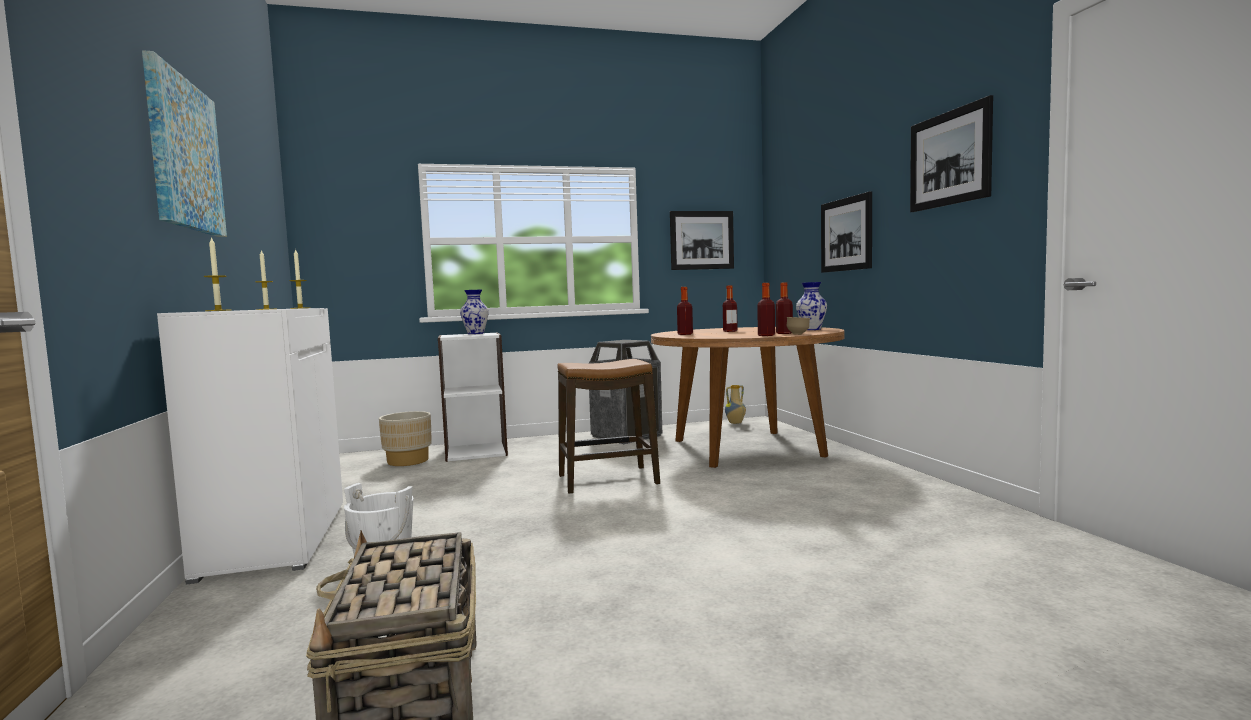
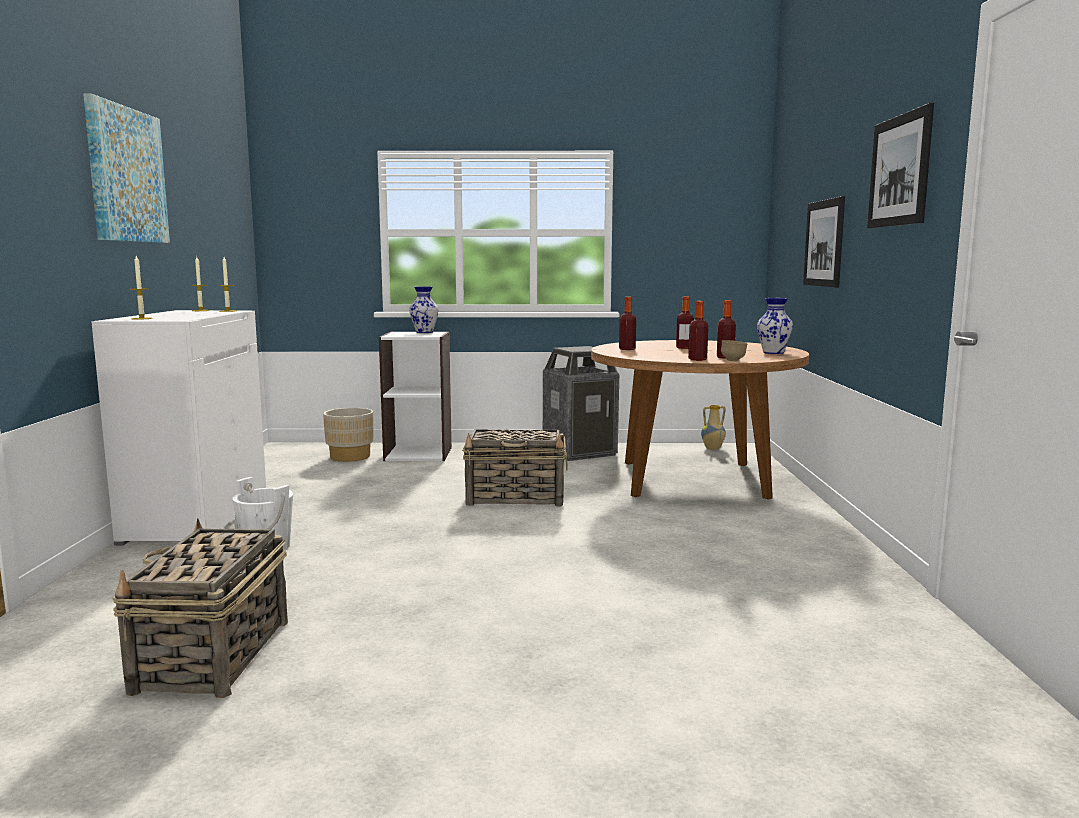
camera: 15 degrees right, 5 degrees up
stool [557,359,660,494] -> basket [462,429,568,507]
picture [670,211,734,270] -> none

